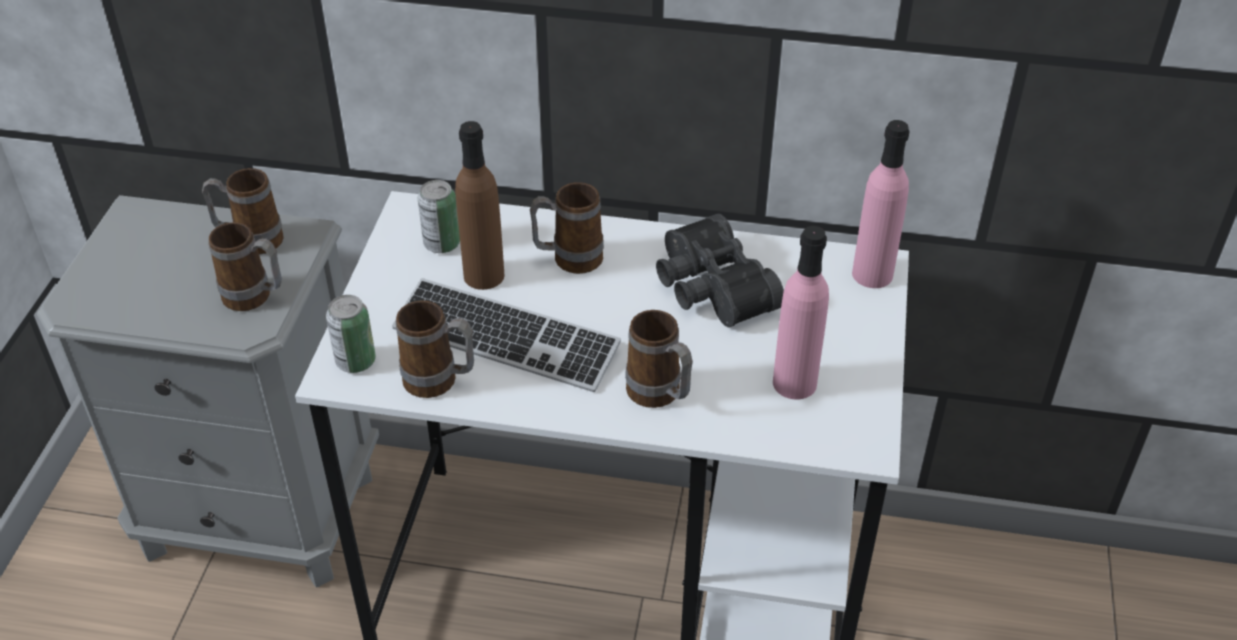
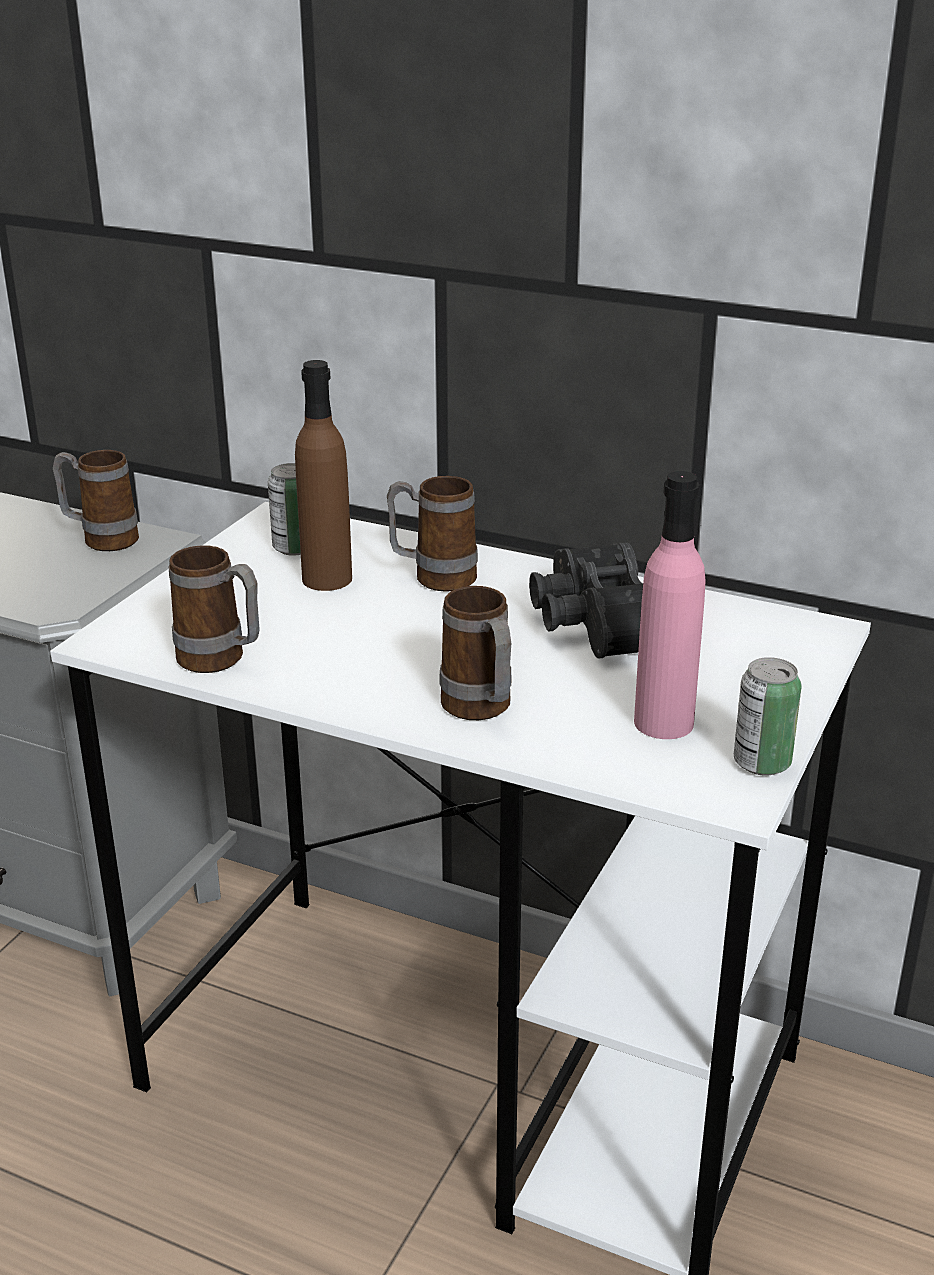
camera: 15 degrees right, 15 degrees down
mug [209,222,282,311] -> none
can [326,295,376,373] -> can moved to [734,657,802,776]
keyboard [392,278,621,392] -> none
pink bottle [852,120,910,288] -> none

